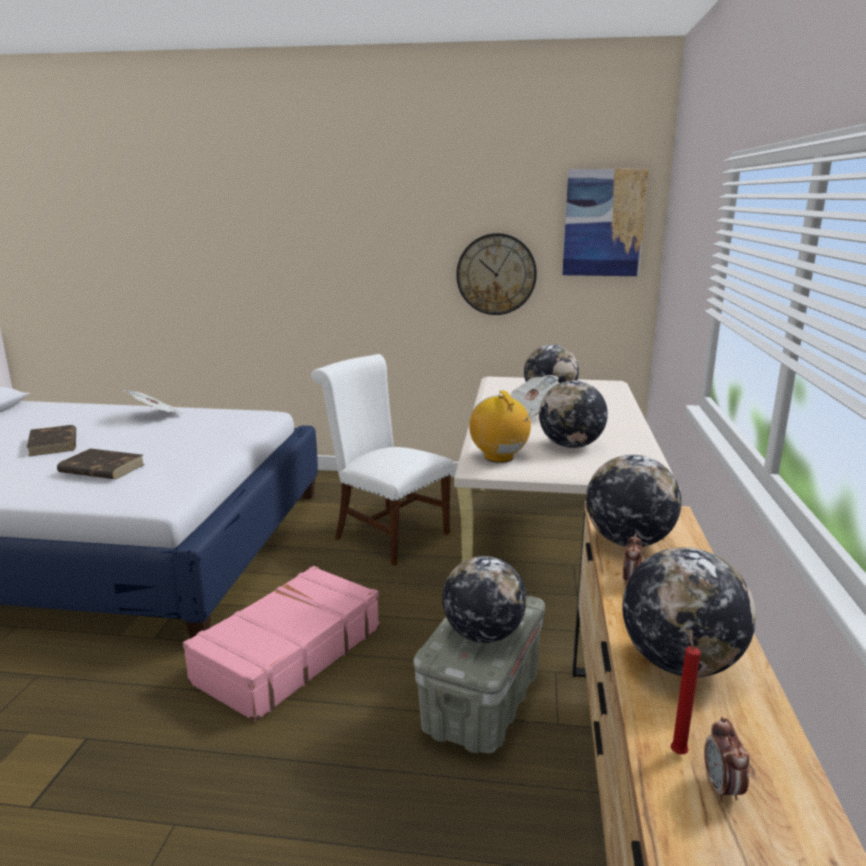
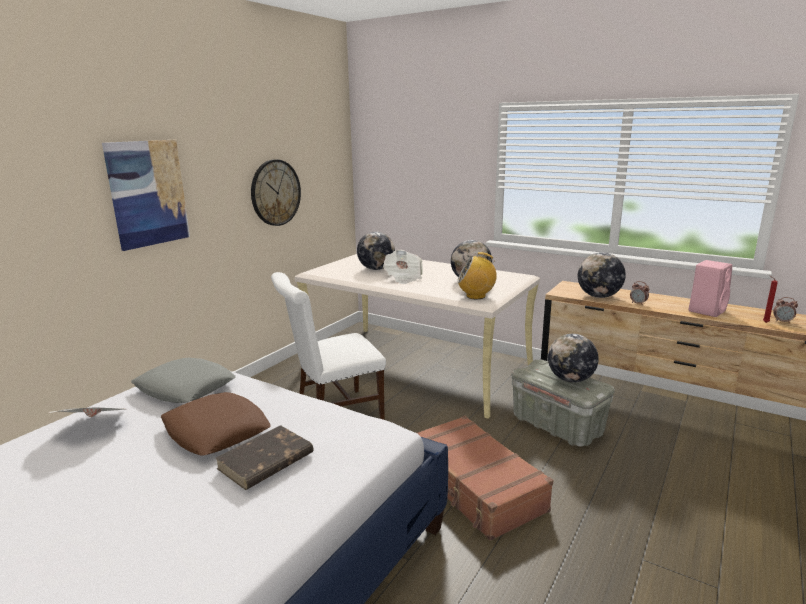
camera: 65 degrees left, 0 degrees up
brown book [27,425,76,457] -> none
pink suitcase [183,566,380,722] -> brown suitcase [417,415,554,541]
picture [562,169,649,276] -> picture moved to [102,140,190,251]
globe [622,547,756,677] -> pink speaker [688,260,732,317]
none -> grey pillow [131,358,236,403]
none -> brown pillow [161,392,271,455]

